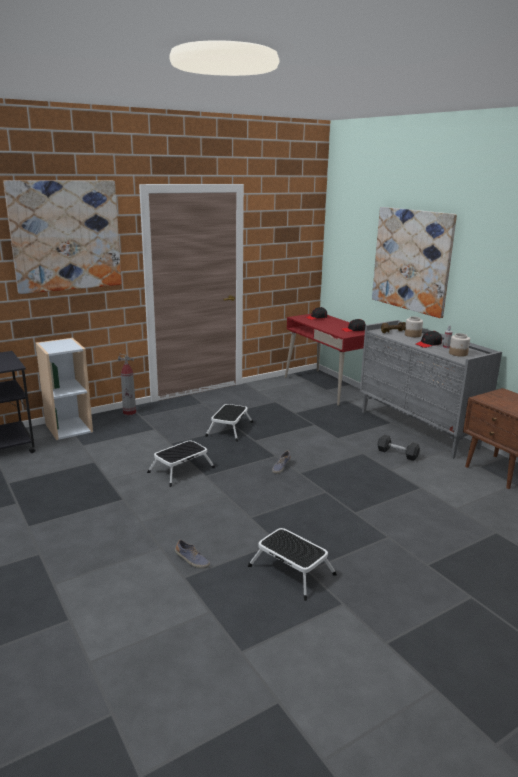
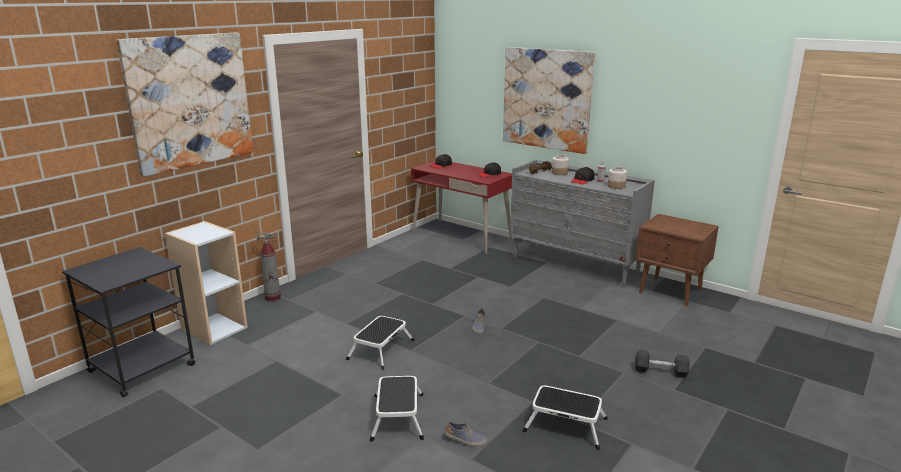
camera: 20 degrees left, 0 degrees up
black step ladder [205,404,253,442] -> black step ladder moved to [370,376,424,442]
grey dumbbell [377,434,420,461] -> grey dumbbell moved to [635,350,690,378]

